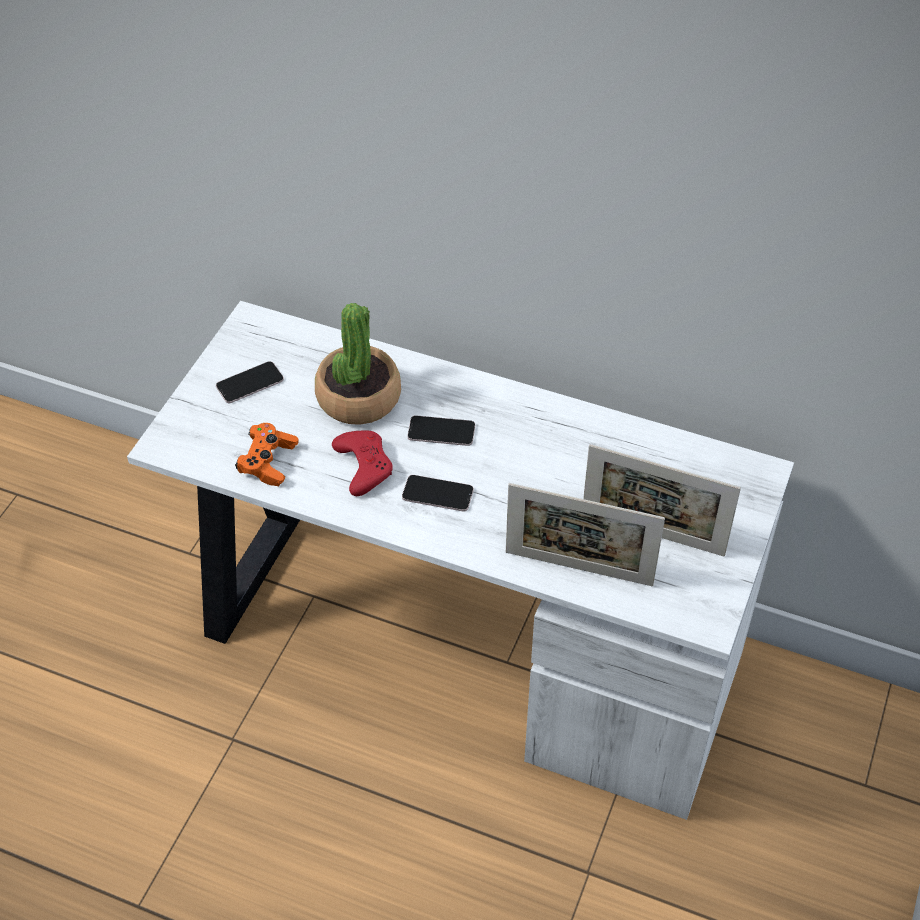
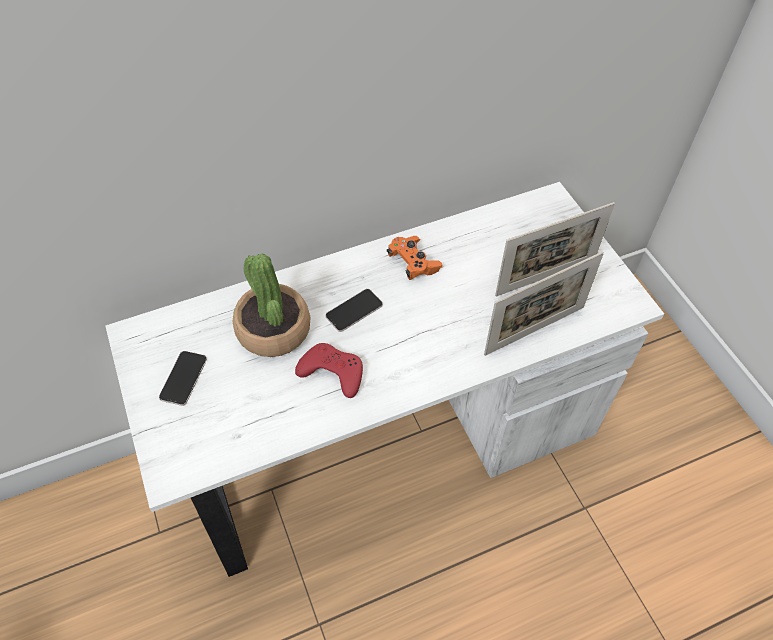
camera: 45 degrees left, 5 degrees up
orange game controller [235,423,299,486] -> orange game controller moved to [387,236,442,280]
phone [402,475,474,512] -> none

